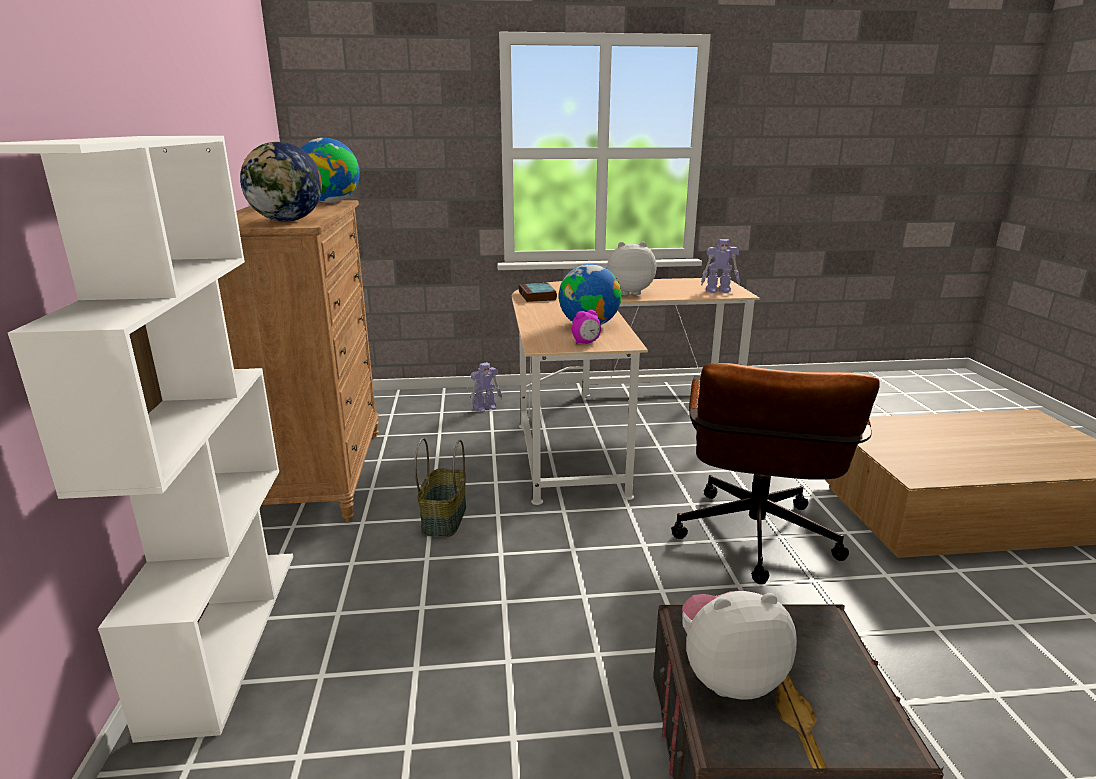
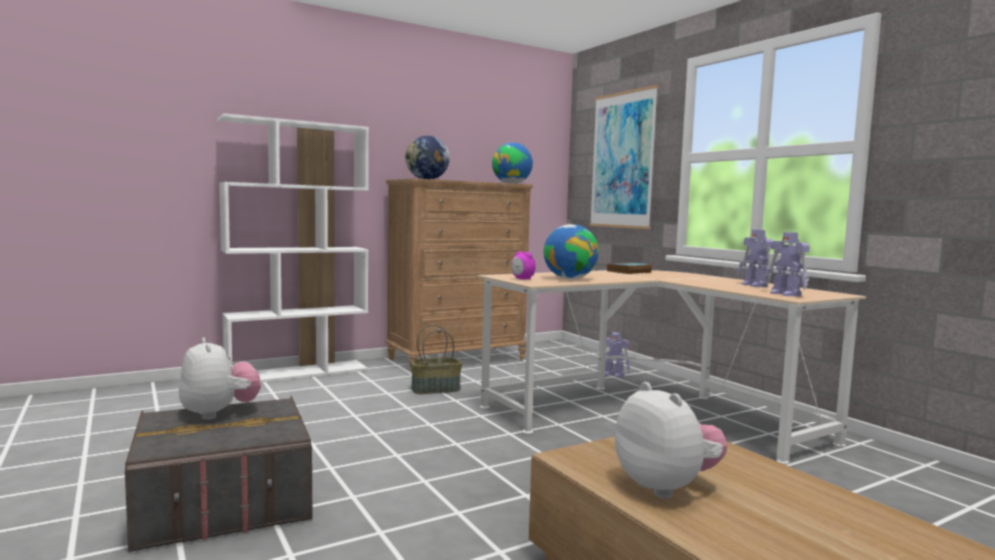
camera: 65 degrees right, 15 degrees down
plush toy [607,242,657,295] -> plush toy moved to [615,382,727,499]
brown office chair [671,363,880,584] -> none
none -> picture [589,85,659,229]
none -> toy robot [737,229,773,287]

